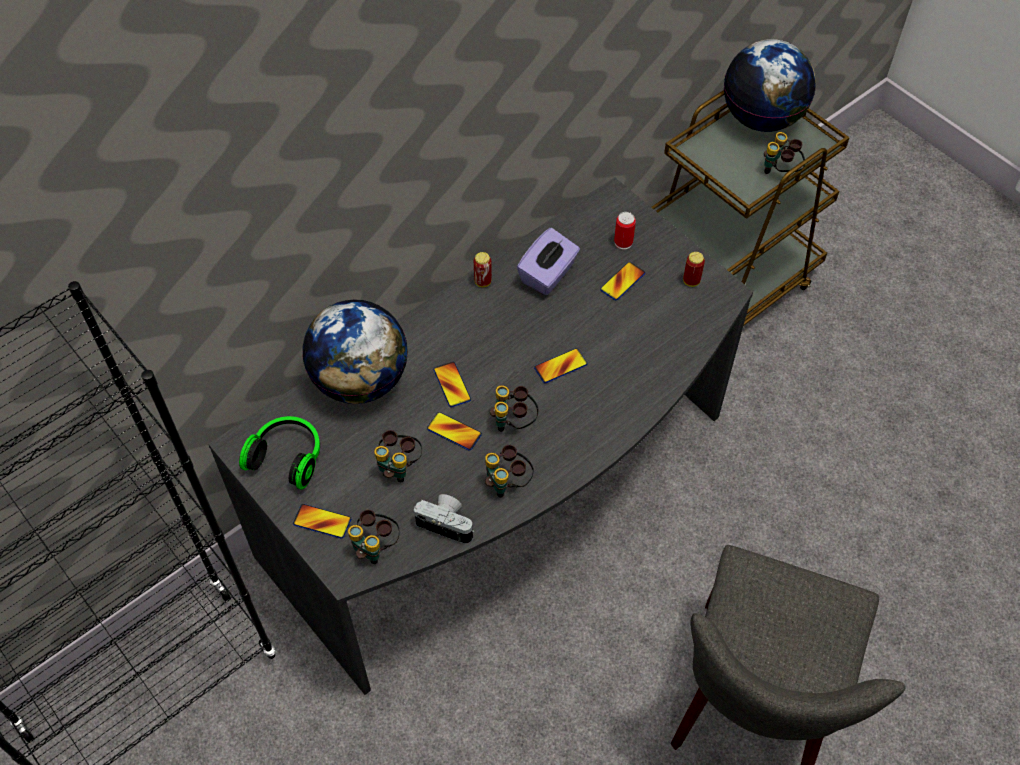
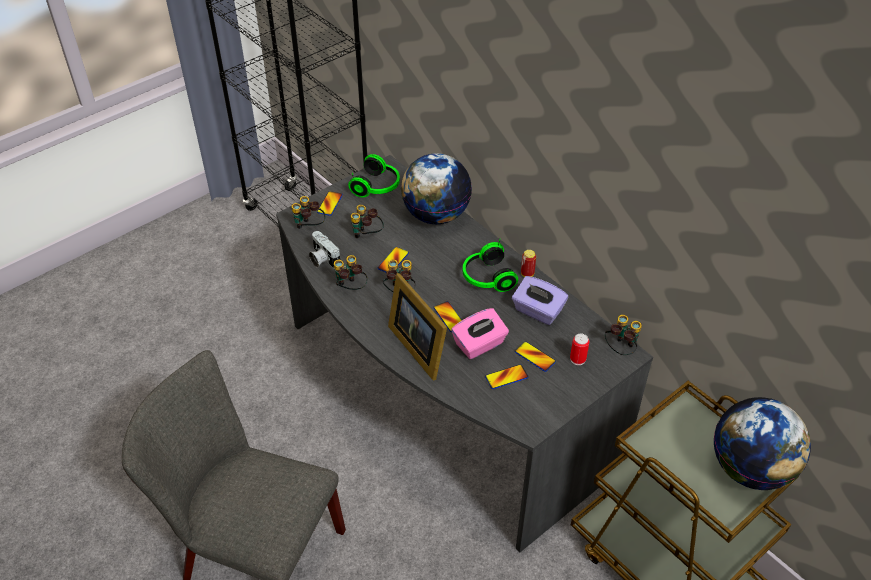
camera: 90 degrees right, 10 degrees down
camera [414,494,474,544] -> camera turned 120 degrees clockwise [309,231,340,269]
phone [433,362,471,407] -> phone moved to [485,364,529,389]
can [683,252,705,287] -> none
binoculars [764,132,805,174] -> binoculars moved to [605,315,642,355]
none -> picture frame [388,273,447,381]
none -> pink tissue box [451,308,509,359]
none -> headphones [463,239,518,292]

